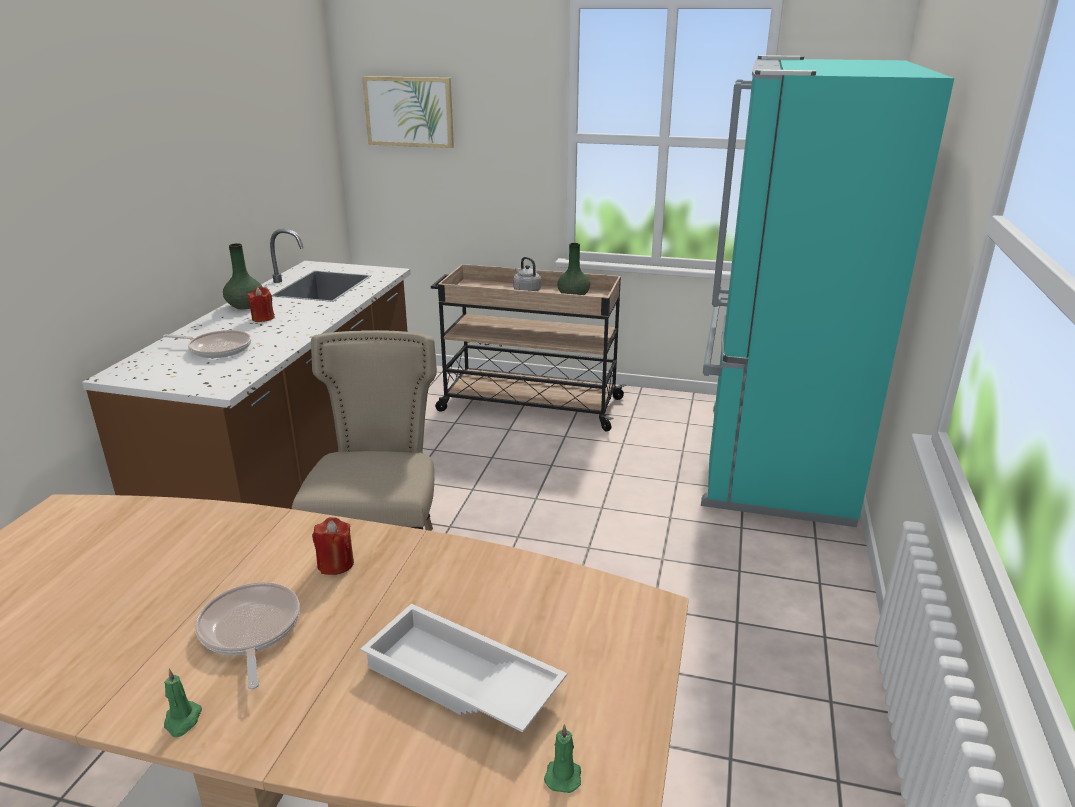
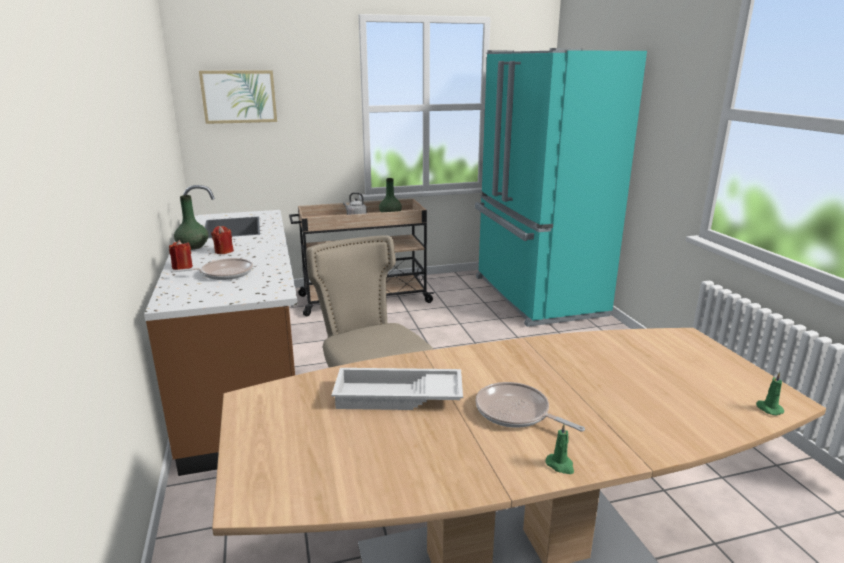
camera: 30 degrees left, 5 degrees down
red candle [312,517,354,575] -> red candle moved to [169,240,193,270]
white tray [360,604,567,732] -> white tray moved to [331,368,463,410]

